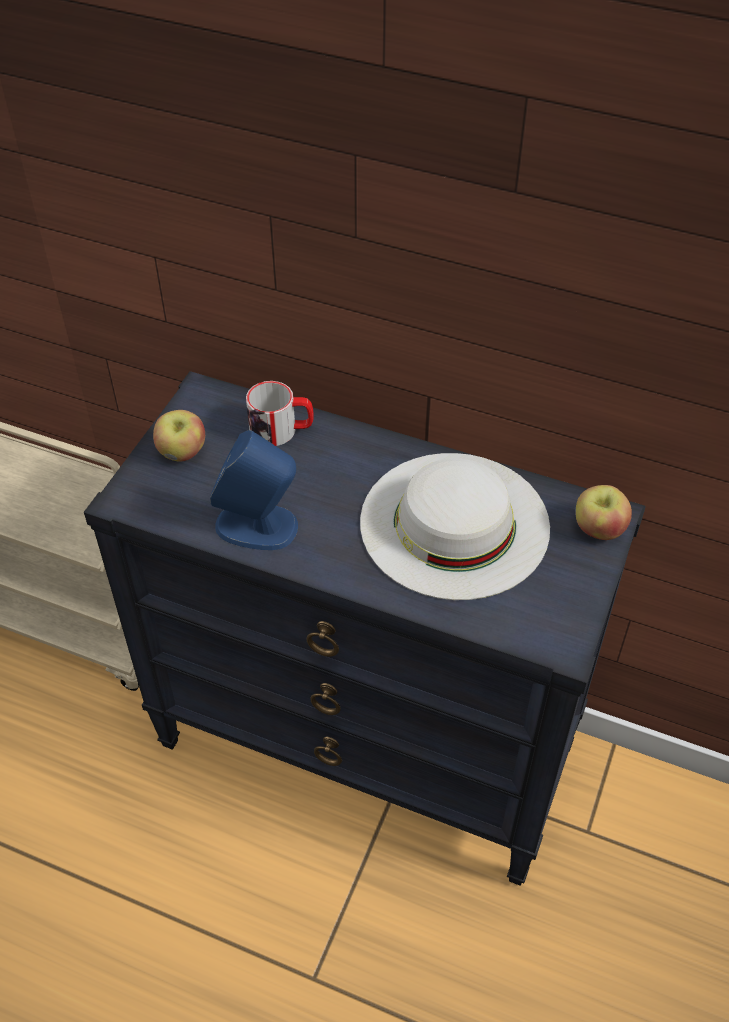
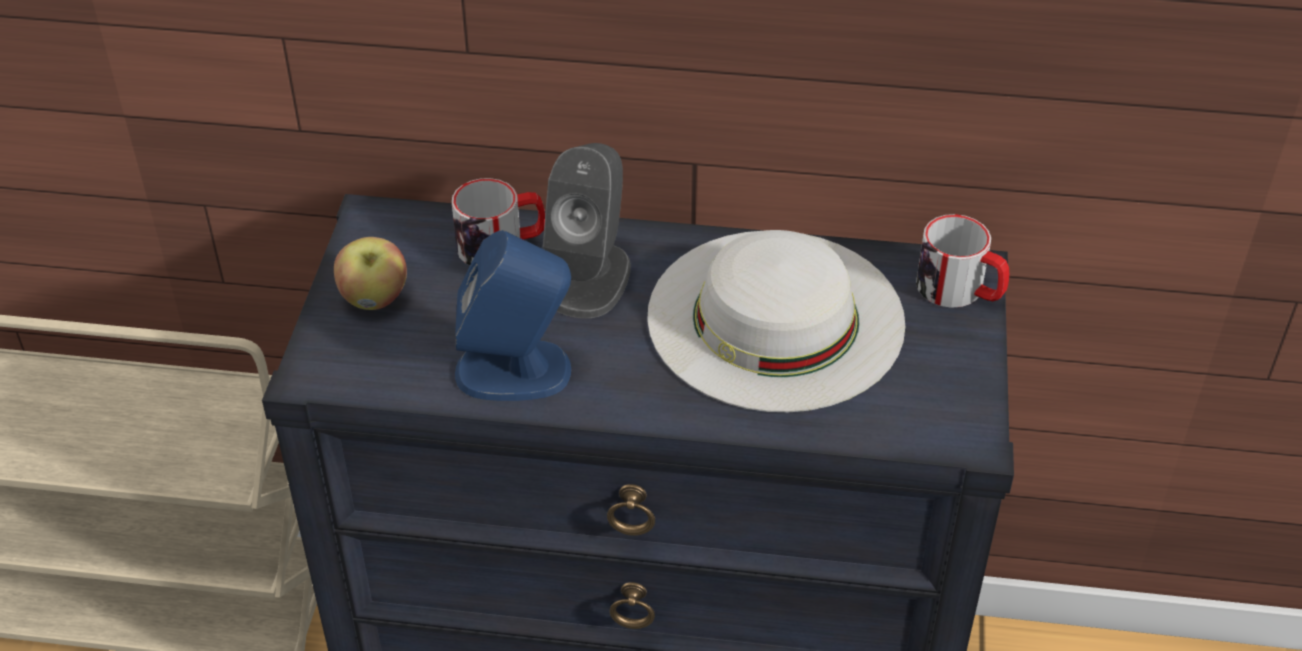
camera: 15 degrees left, 5 degrees down
apple [576,485,632,540] -> mug [916,214,1009,308]
none -> grey speaker [543,143,631,318]

